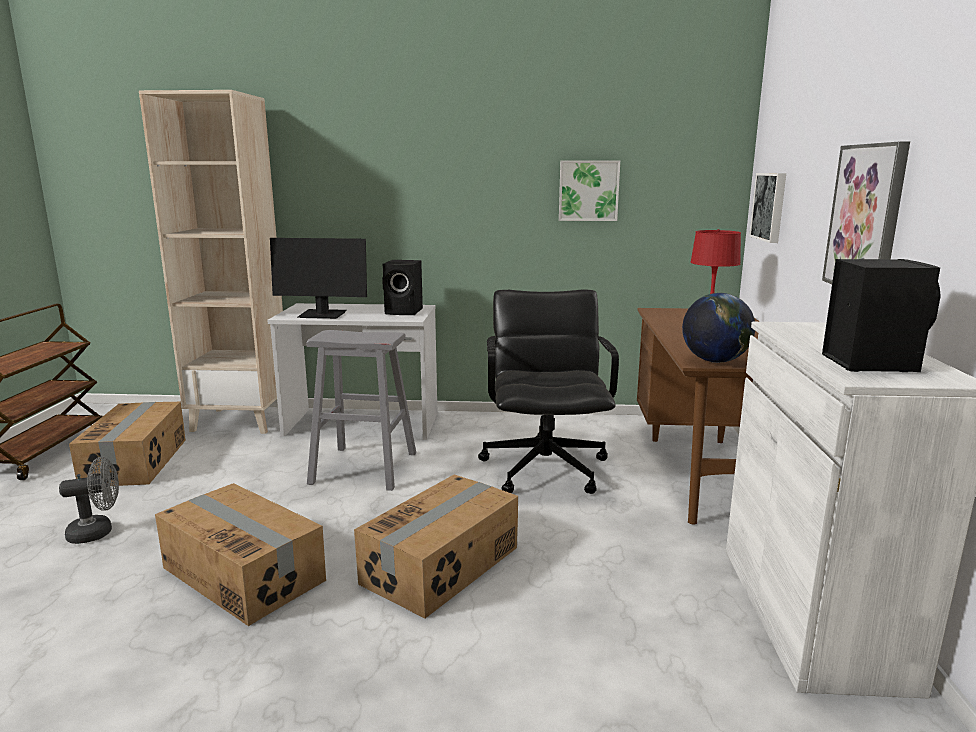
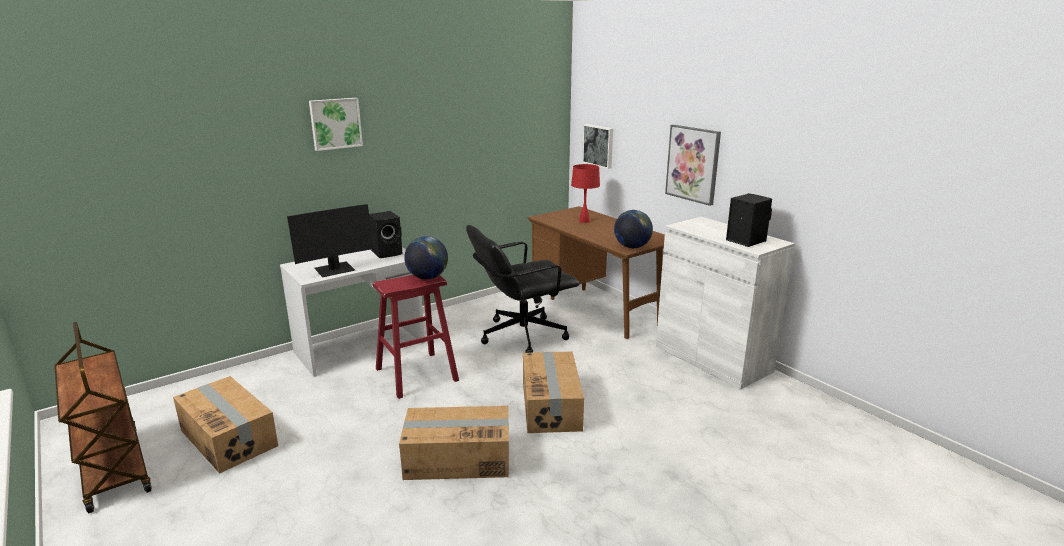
camera: 40 degrees left, 5 degrees up
grey fan [59,457,119,544] -> none
beige bookcase [139,90,283,434] -> none
grey stool [307,330,416,491] -> red stool [373,275,459,399]
black office chair [478,290,619,494] -> black office chair turned 75 degrees counterclockwise [466,225,580,353]
picture [559,160,620,221] -> picture moved to [309,98,363,151]
none -> globe [404,236,448,279]

